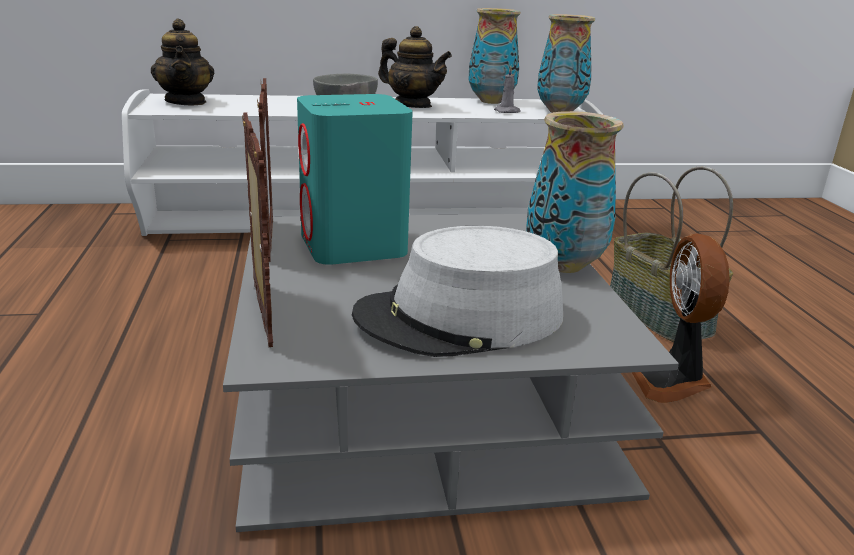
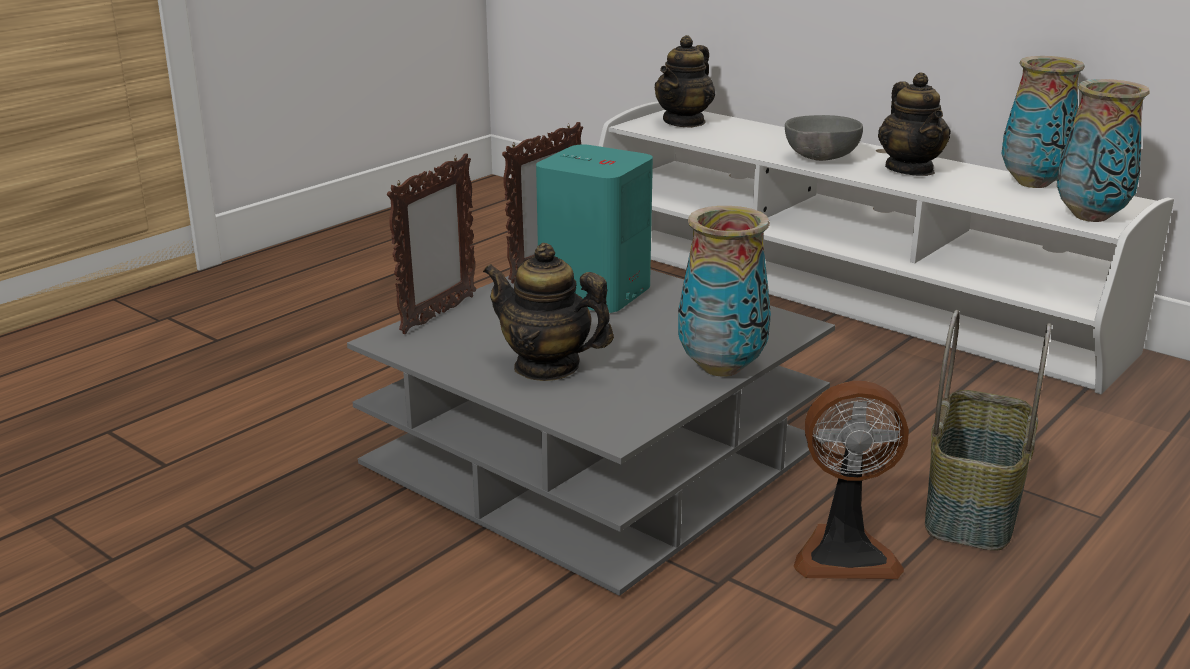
camera: 50 degrees right, 0 degrees up
grey hat [352,226,563,357] -> teapot [483,243,614,381]
grey candle [494,66,521,113] -> none
fan [632,233,730,403] -> fan turned 135 degrees counterclockwise [794,381,909,579]

